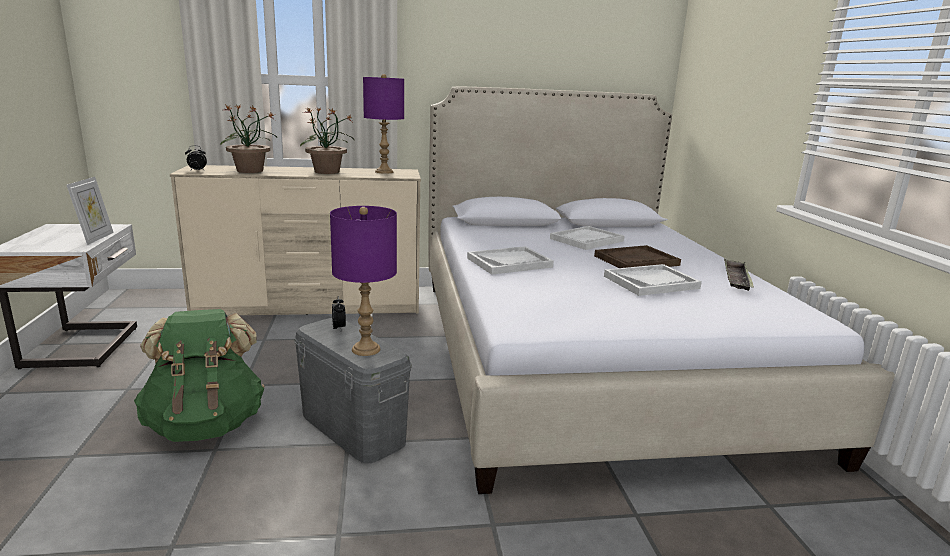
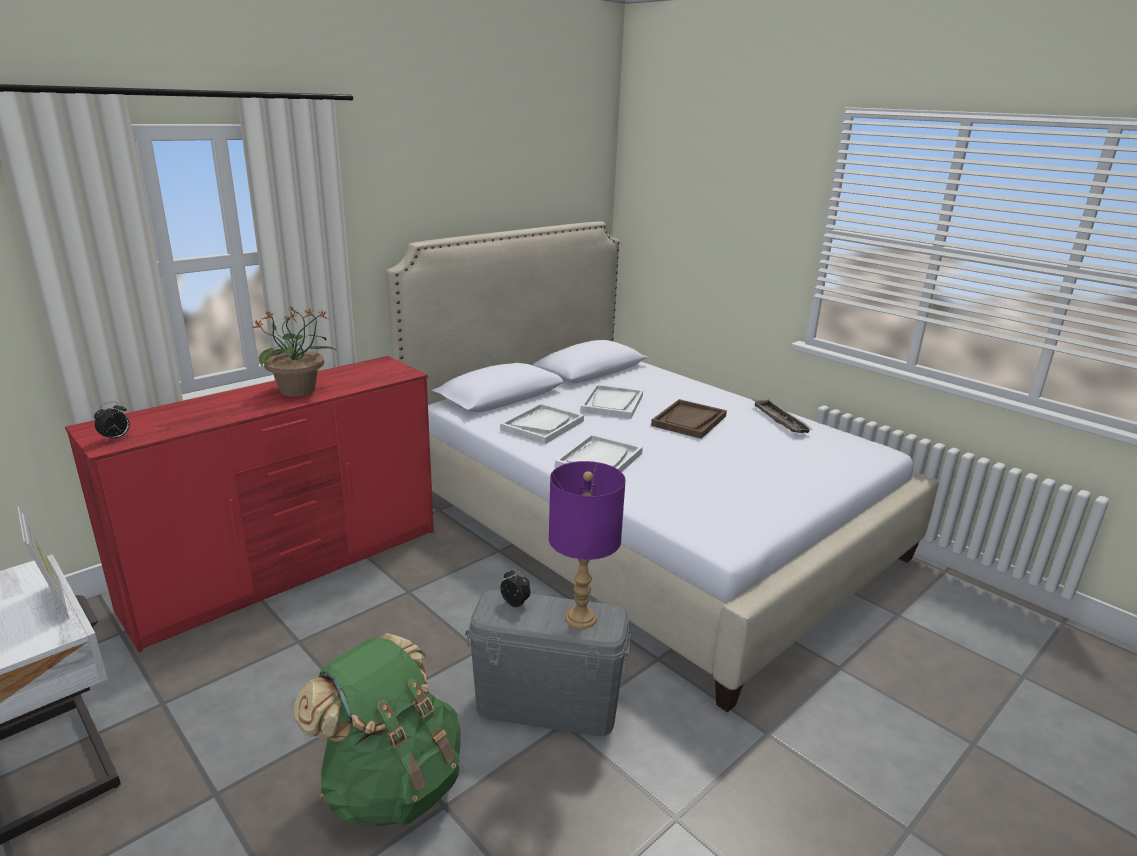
camera: 35 degrees left, 5 degrees up
beige dresser [170,165,421,316] -> red dresser [65,356,434,652]
potted plant [220,104,277,173] -> none
purple table lamp [363,74,404,174] -> none
white tray [604,264,702,296] -> white tray moved to [500,403,584,444]

